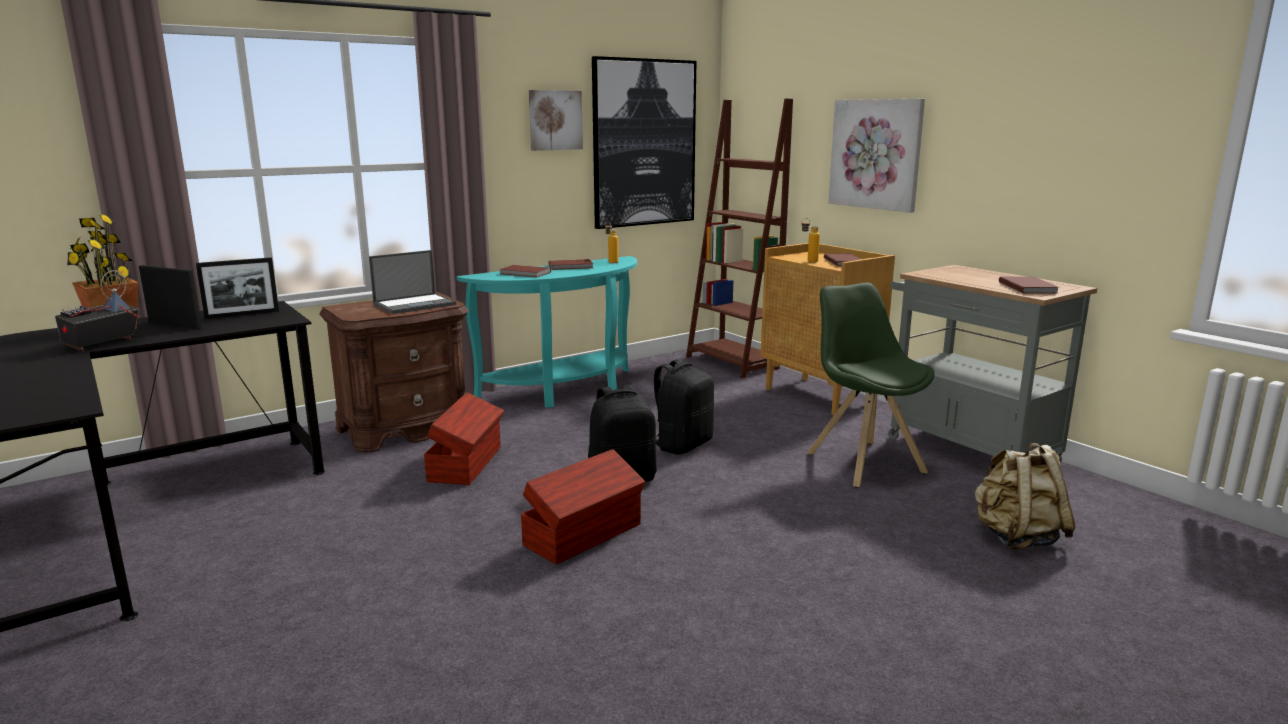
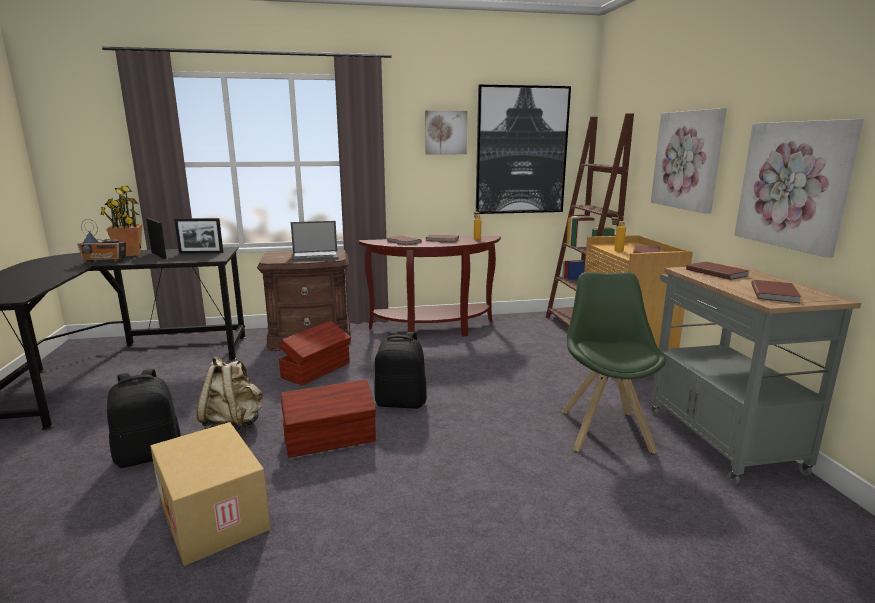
camera: 25 degrees right, 0 degrees up
radio [55,270,139,351] -> radio turned 150 degrees counterclockwise [77,219,126,263]
turquoise console table [457,256,637,408] -> brown console table [359,236,501,337]
black backpack [654,359,714,455] -> black backpack moved to [107,369,181,468]
beige backpack [974,443,1076,550] -> beige backpack moved to [197,356,263,432]
none -> cardboard box [150,422,270,566]
none -> brown book [686,261,750,280]
none -> picture [734,119,864,258]

